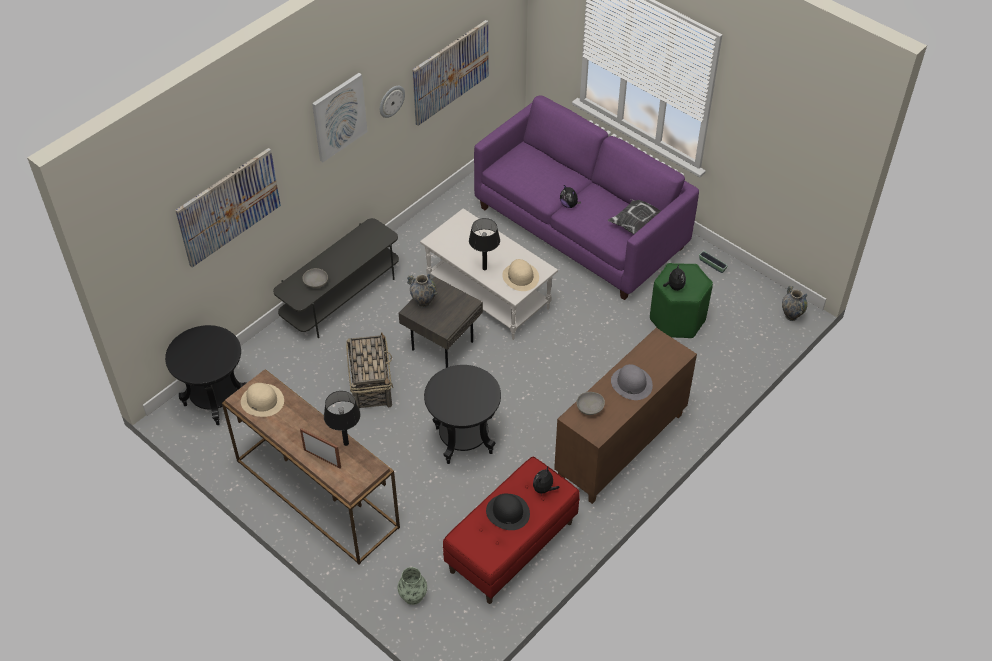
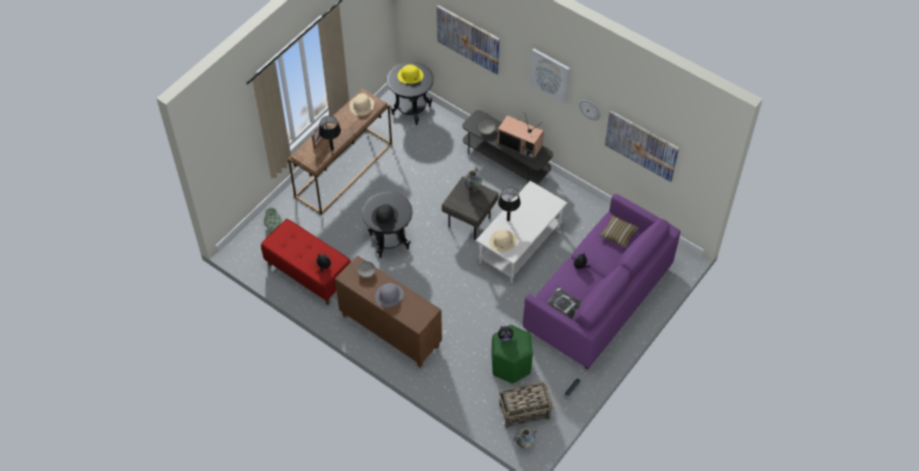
camera: 85 degrees right, 5 degrees up
basket [346,332,393,409] -> basket moved to [499,382,553,428]
black hat [486,493,530,530] -> black hat moved to [372,204,398,228]
none -> yellow hat [397,65,423,84]
none -> television [498,115,544,159]
none -> pillow [599,215,639,248]

